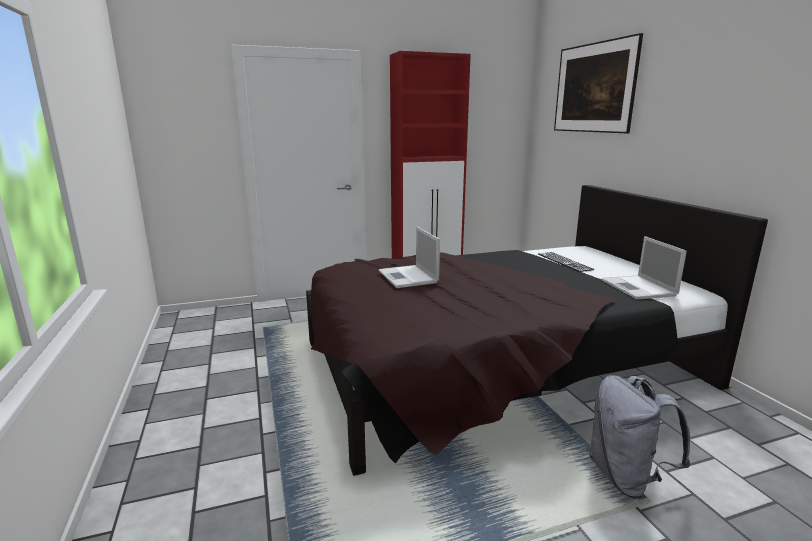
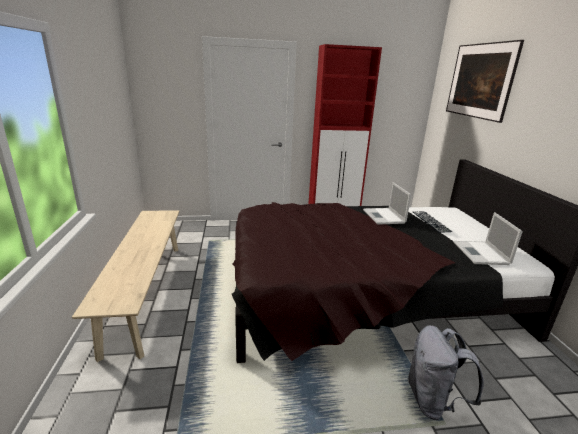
camera: 10 degrees right, 5 degrees up
laptop [378,227,440,288] -> laptop moved to [363,182,411,225]
none -> beige bench [72,210,179,362]

